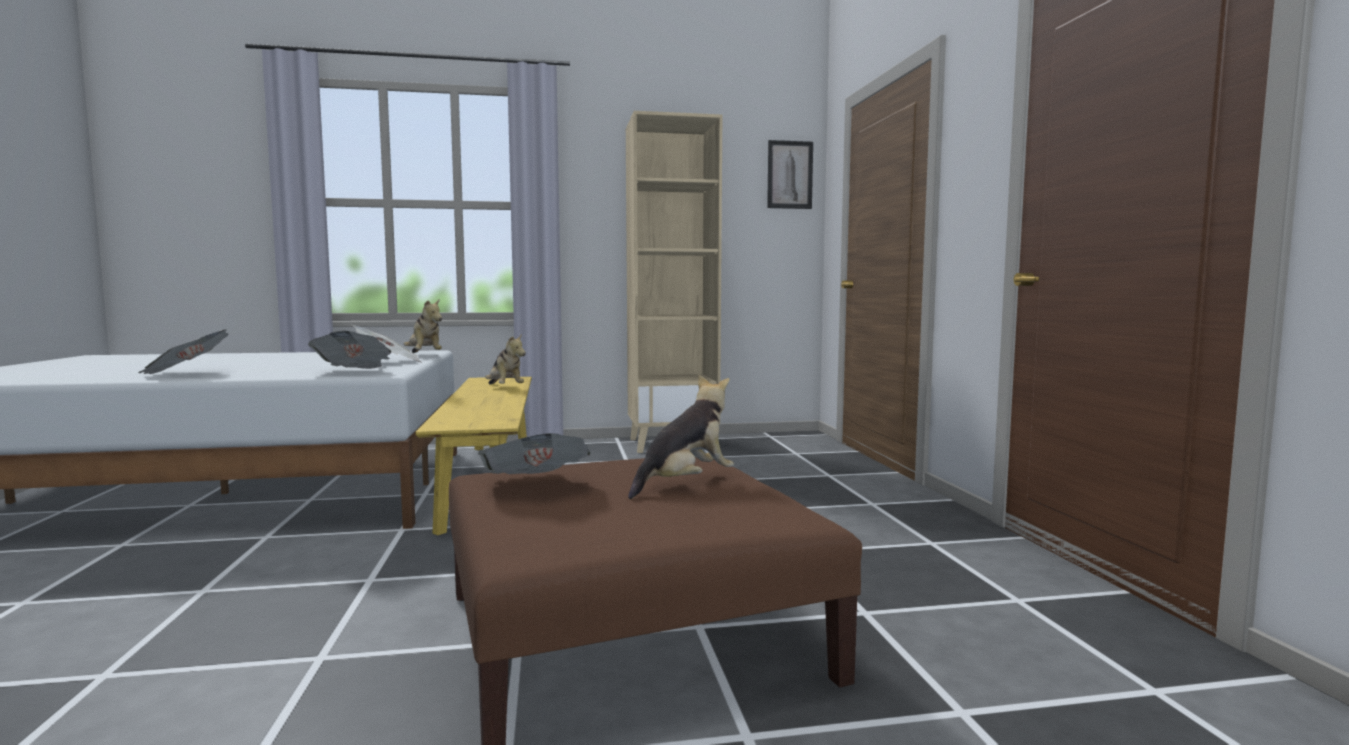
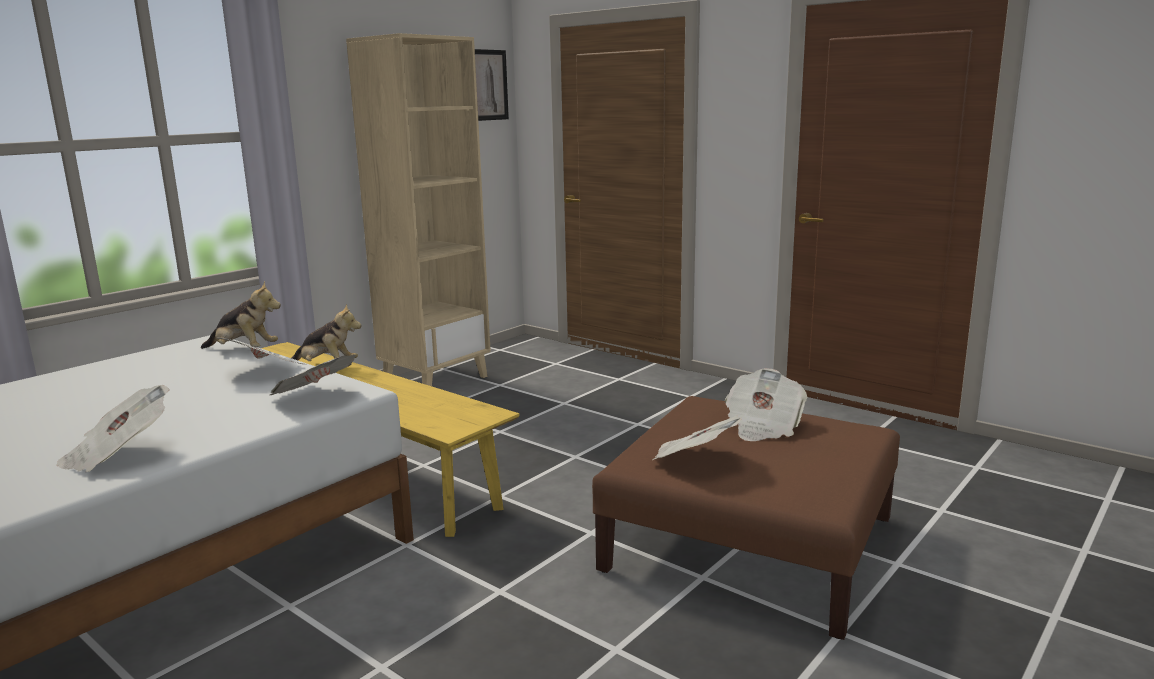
camera: 40 degrees left, 10 degrees up
plush toy [628,375,734,499] -> newspaper [725,368,808,441]

